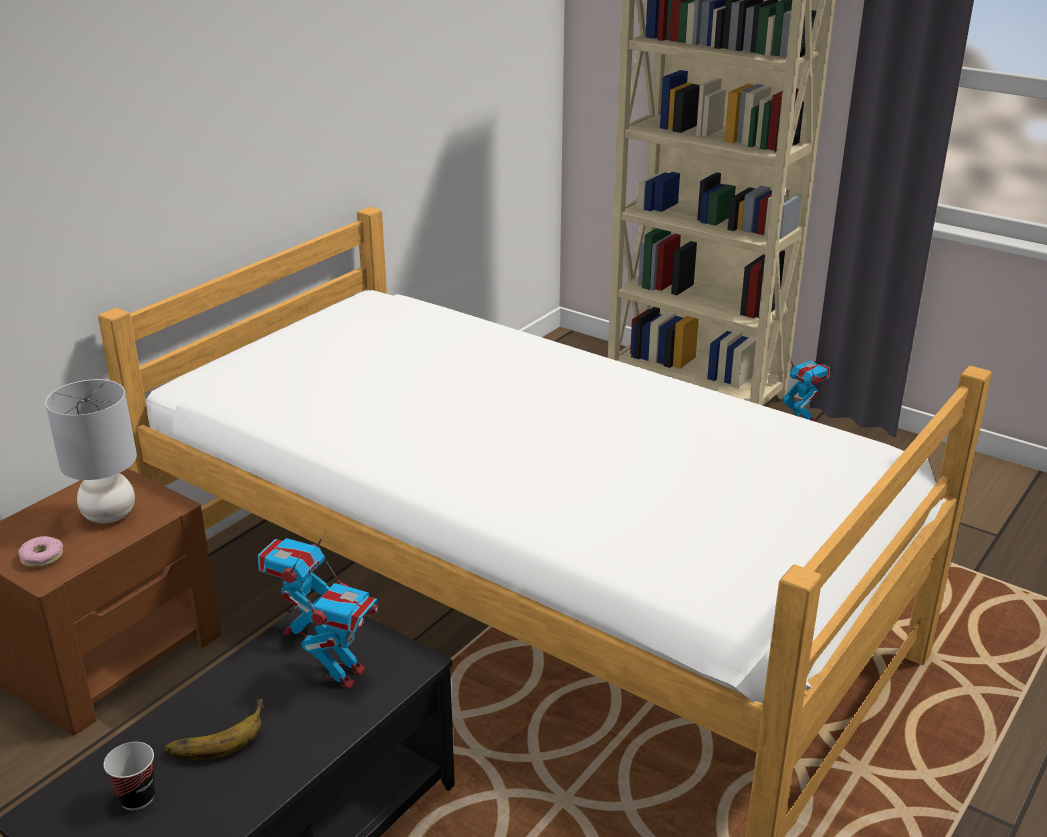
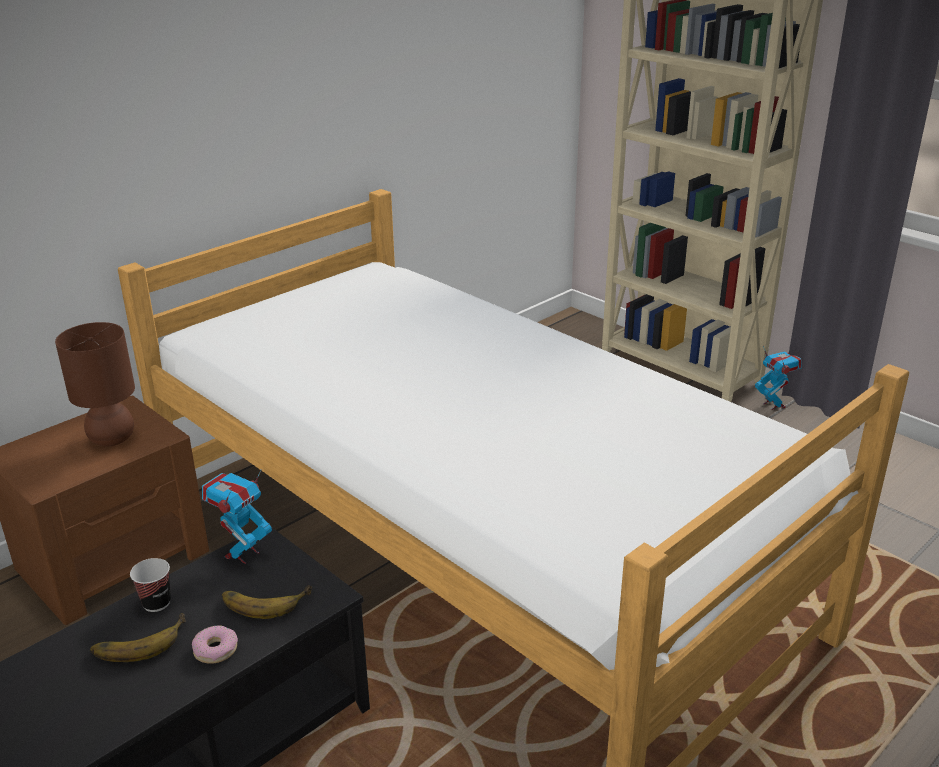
camera: 10 degrees right, 0 degrees up
donut [18,536,63,568] -> donut moved to [192,625,238,664]
grey table lamp [45,379,137,523] -> brown table lamp [55,322,135,446]
cup [104,742,155,810] -> cup moved to [130,558,171,612]
toy robot [300,561,378,689] -> banana [222,585,312,619]

